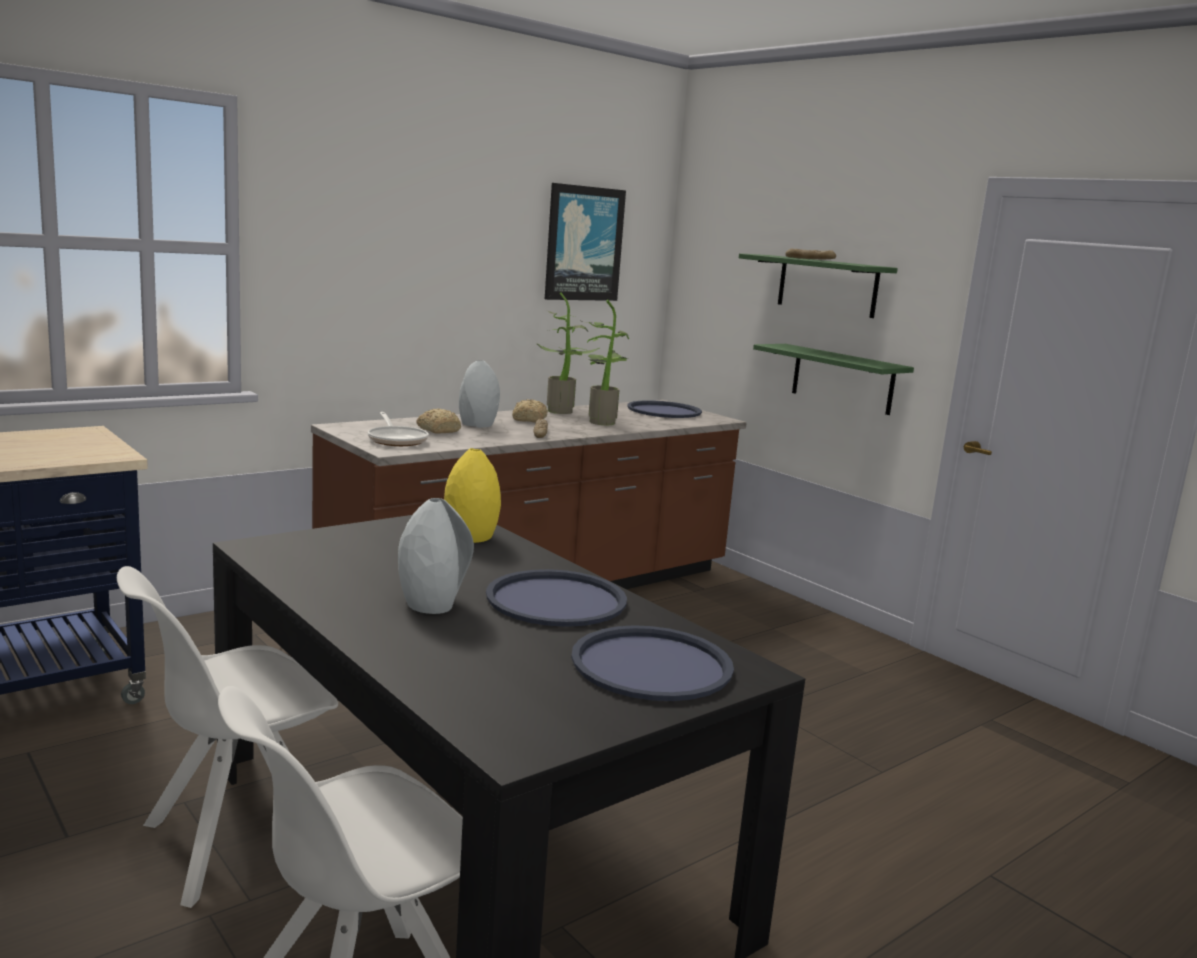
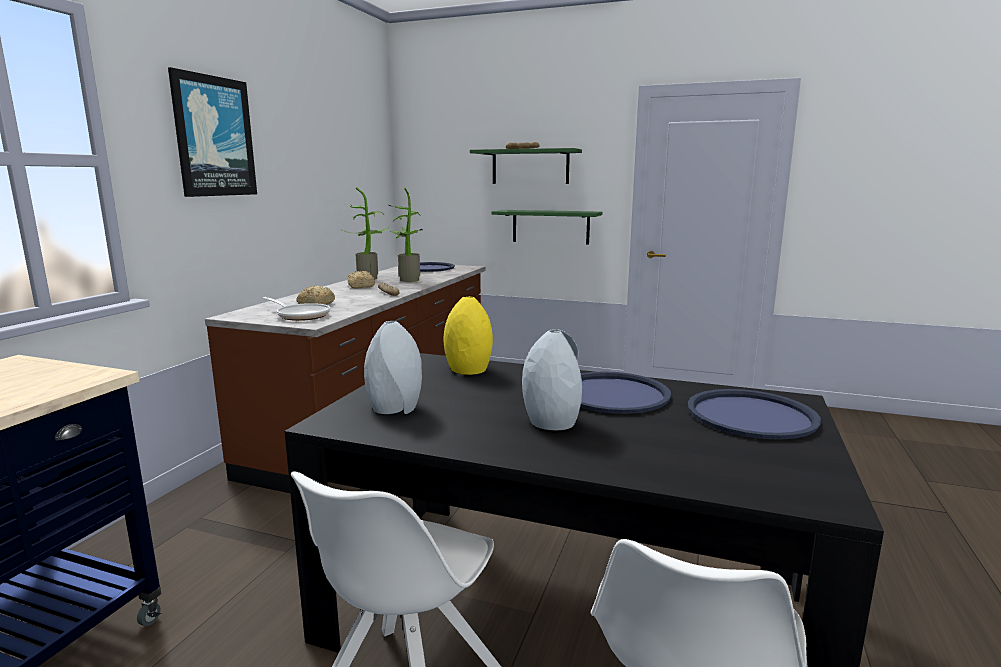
camera: 30 degrees left, 0 degrees up
grey vase [459,360,500,428] -> grey vase moved to [364,321,422,414]
picture [545,183,626,301] -> picture moved to [168,67,257,197]

